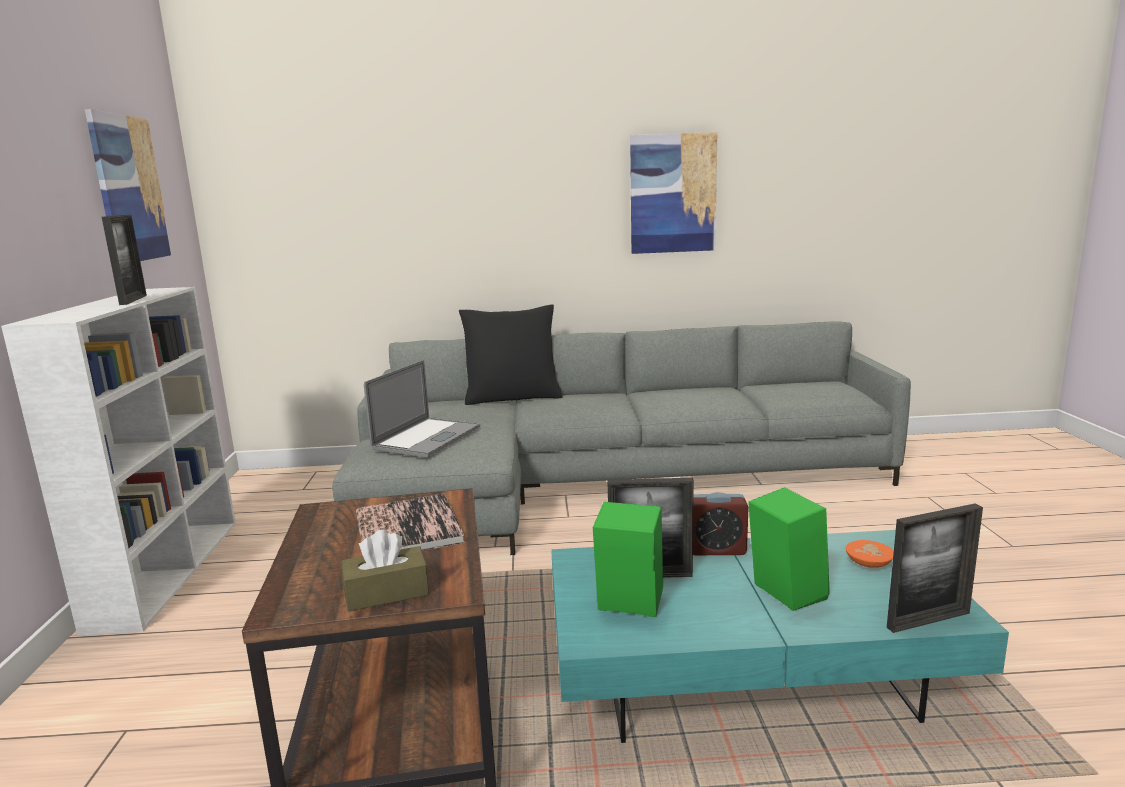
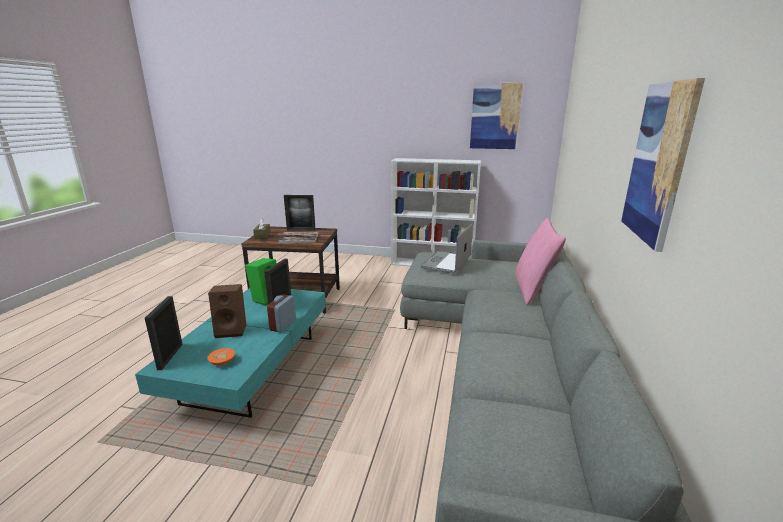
camera: 105 degrees right, 5 degrees up
picture frame [102,215,147,305] -> picture frame moved to [284,195,316,231]
laptop [364,360,480,457] -> laptop turned 75 degrees clockwise [421,224,473,274]
black pillow [459,304,562,405] -> pink pillow [515,218,566,305]
green speaker [748,487,830,611] -> brown speaker [208,284,246,338]

